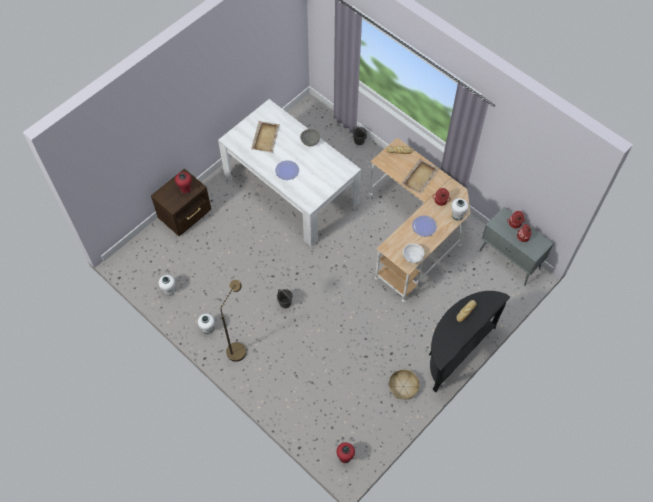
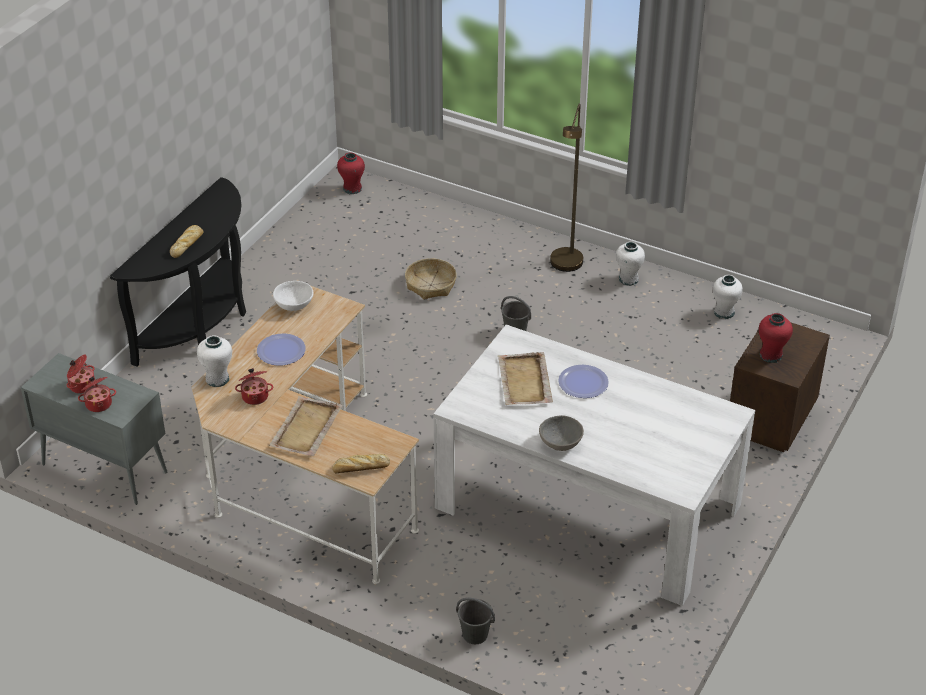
camera: 165 degrees right, 20 degrees down
beige tray [251,121,280,153] -> beige tray moved to [497,352,553,405]
basket [389,369,420,399] -> basket moved to [405,258,457,300]

